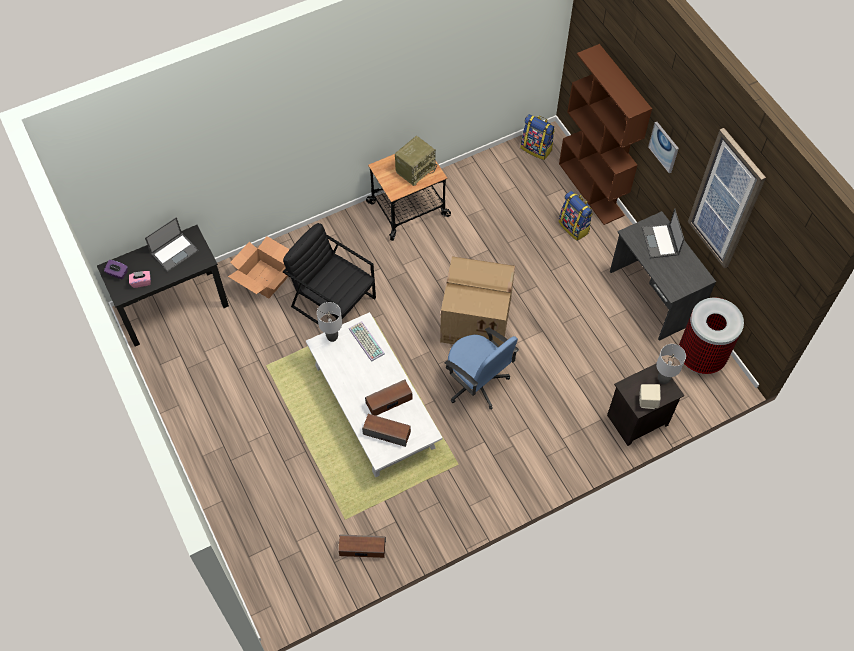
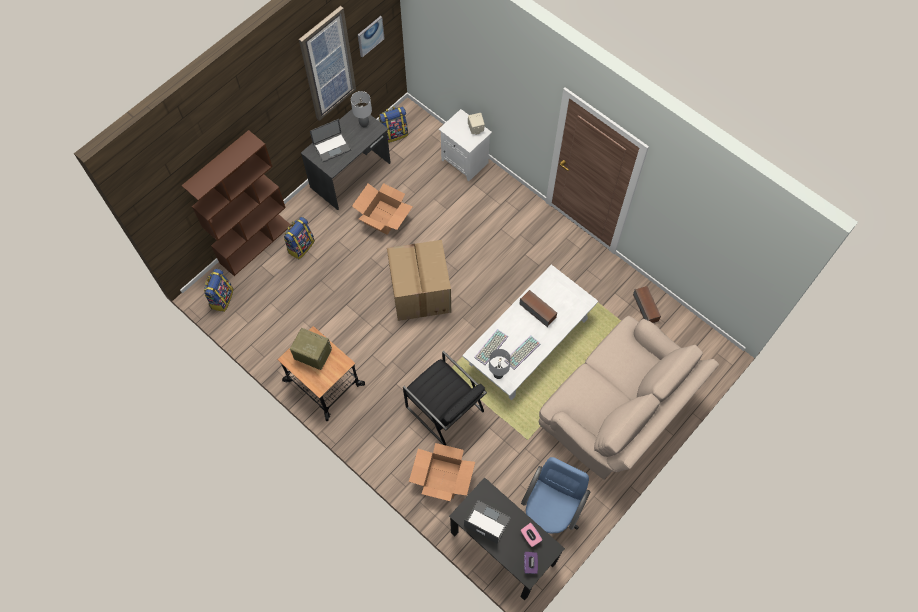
camera: 110 degrees left, 5 degrees up
black armchair [283,223,376,325] -> black armchair turned 60 degrees counterclockwise [403,351,487,446]
speaker [362,414,411,447] -> none
blue office chair [445,327,519,410] -> blue office chair moved to [521,457,591,533]
black nightstand [607,364,684,446] -> white nightstand [438,109,492,181]
picture [648,122,679,173] -> picture moved to [358,16,385,57]
grey table lamp [656,344,686,384] -> grey table lamp moved to [351,91,372,127]
trash can [679,297,744,374] -> backpack [379,106,408,143]
none -> cardboard box [352,183,413,235]
none -> keyboard [504,335,541,370]
none -> beige sofa [539,316,719,480]

